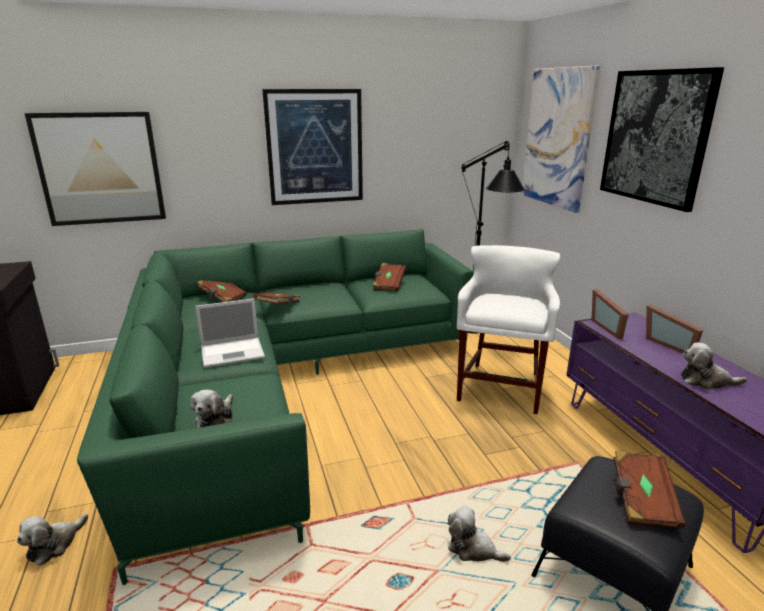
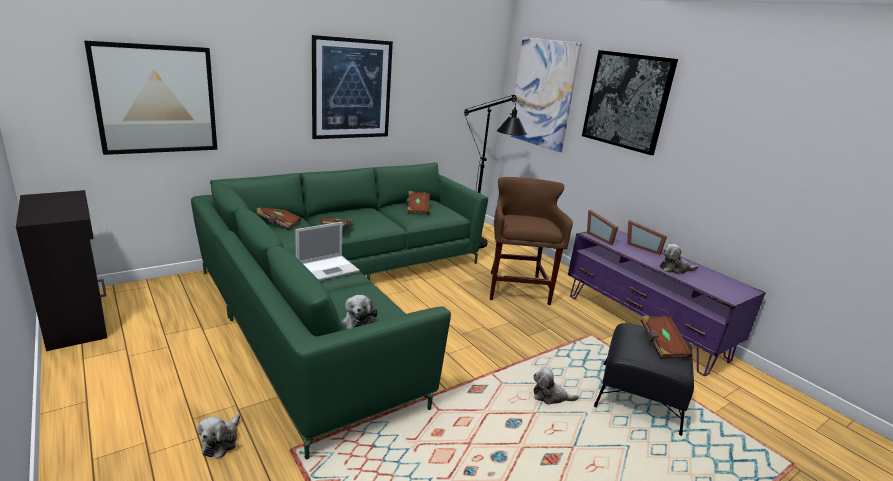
camera: 20 degrees left, 0 degrees up
white stool [457,245,560,414] -> brown stool [490,177,573,305]

